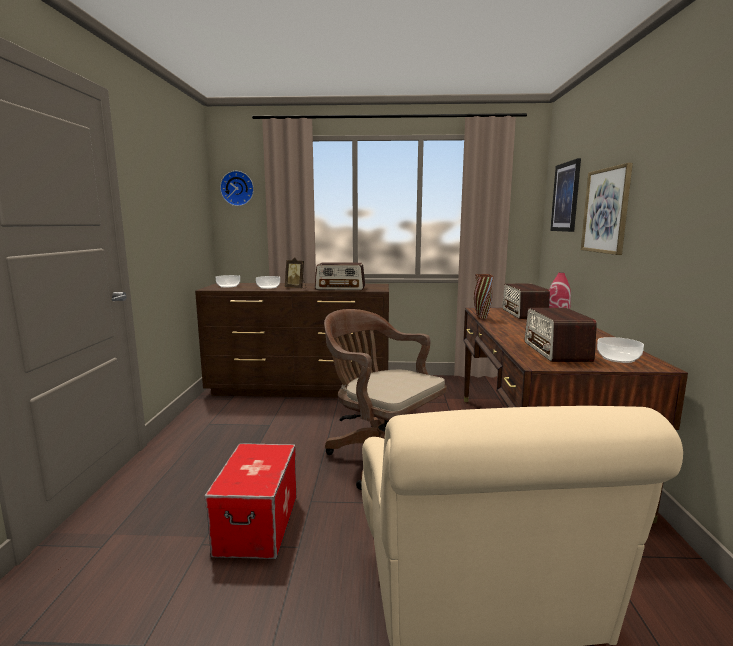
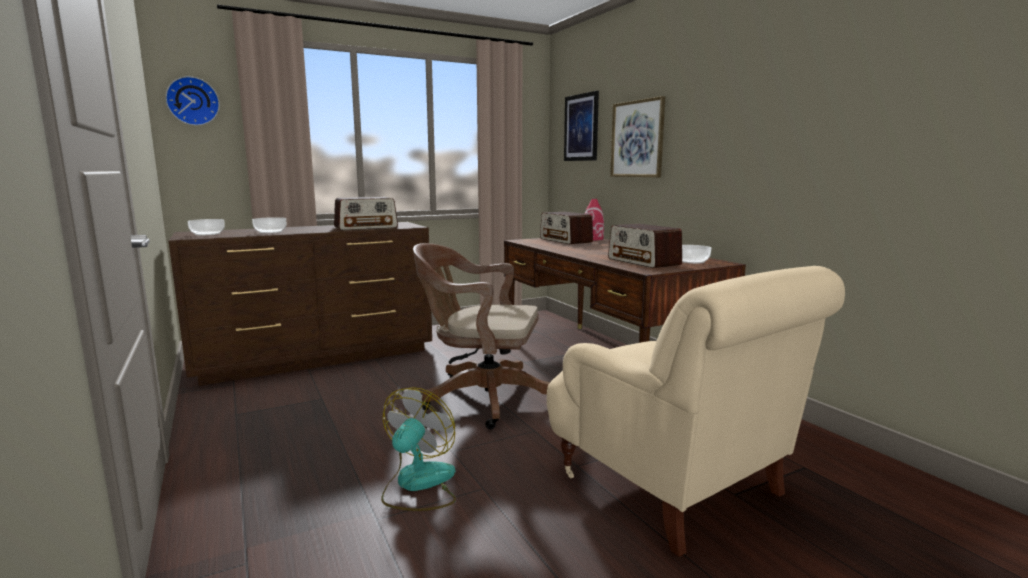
camera: 30 degrees left, 0 degrees up
storage box [205,443,296,559] -> fan [381,387,456,511]
picture frame [285,257,306,288] -> none
brown vase [474,274,494,319] -> none

